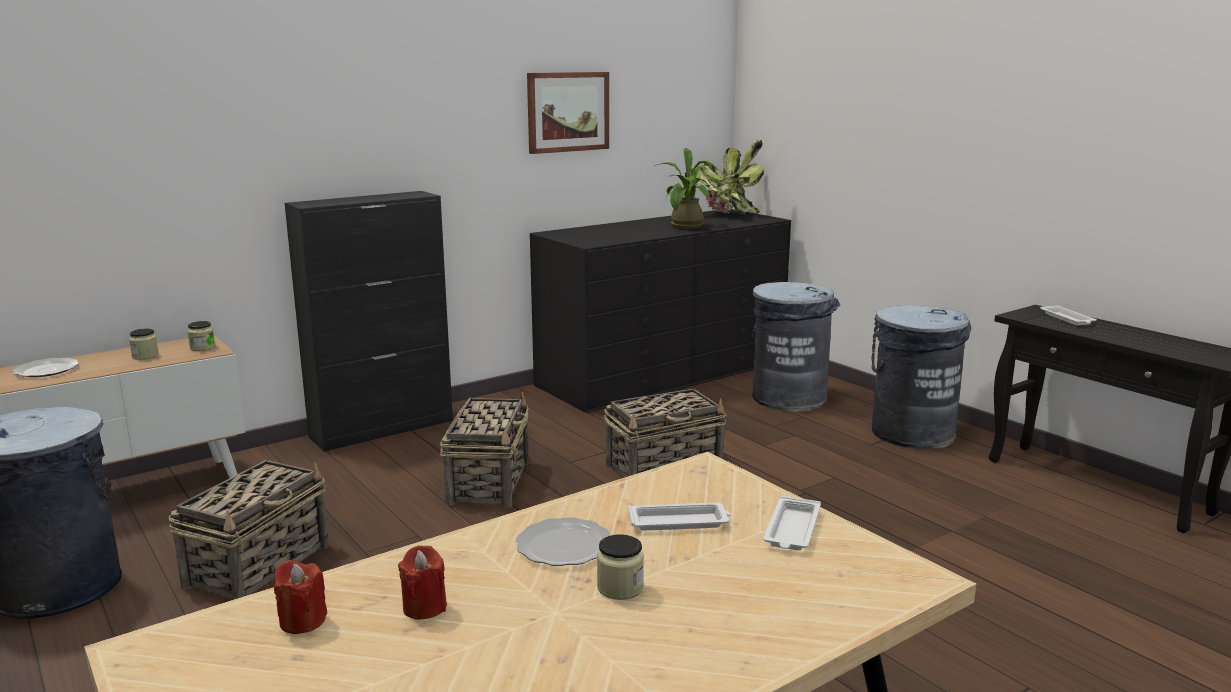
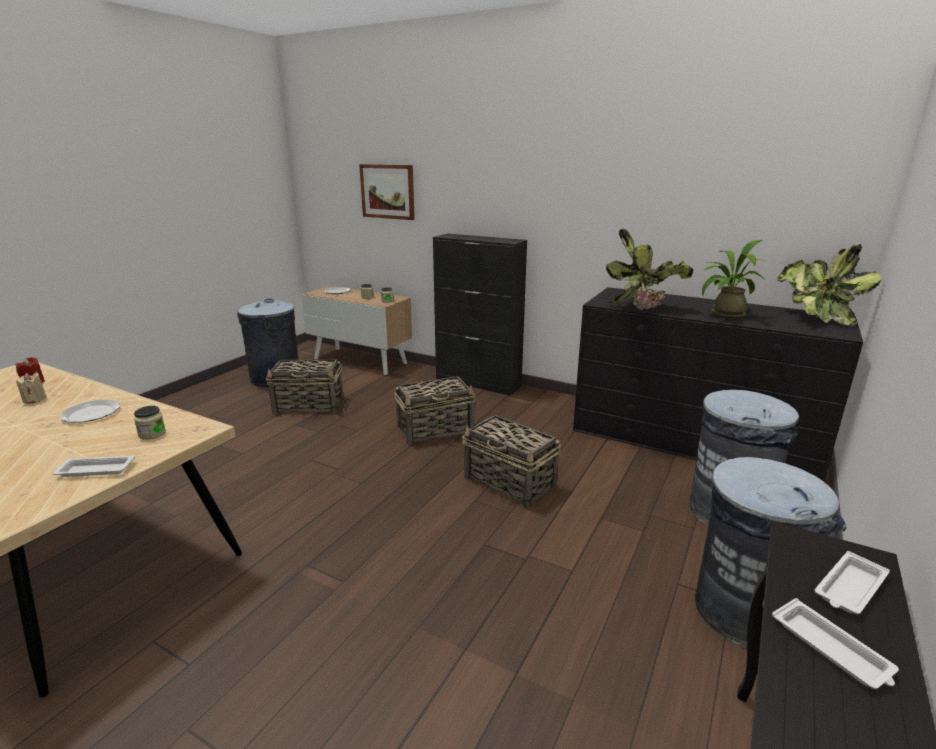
camera: 65 degrees right, 5 degrees up
red candle [398,545,447,620] -> beige candle [16,373,47,404]
picture [527,72,609,154] -> picture moved to [359,164,415,220]
jar [597,534,644,600] -> jar moved to [134,406,166,439]
white tray [628,502,731,530] -> white tray moved to [772,598,899,689]
none -> potted plant [606,229,693,310]

